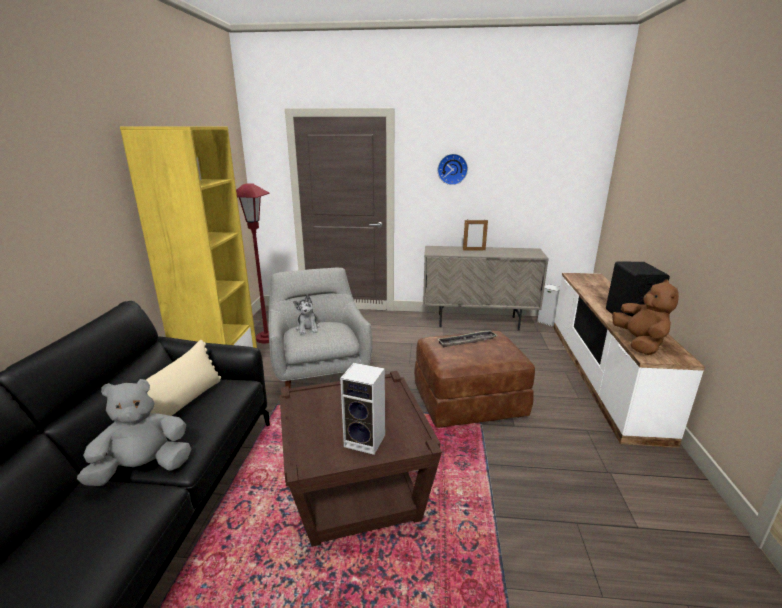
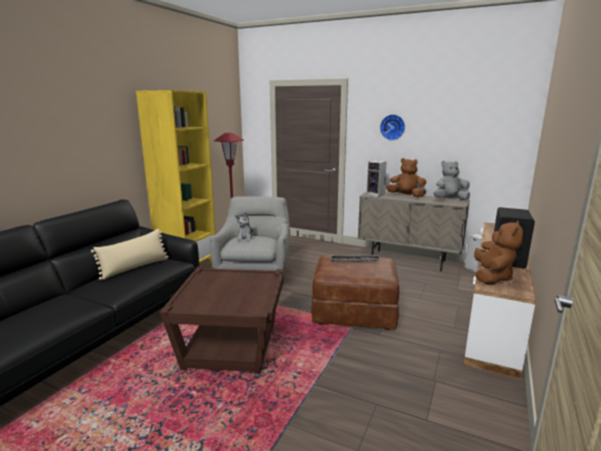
camera: 20 degrees right, 5 degrees down
grey plush toy [77,379,191,486] -> grey plush toy moved to [434,161,470,200]
speaker [340,363,385,455] -> speaker moved to [366,160,387,197]
picture frame [463,220,488,251] -> brown plush toy [386,158,426,197]

